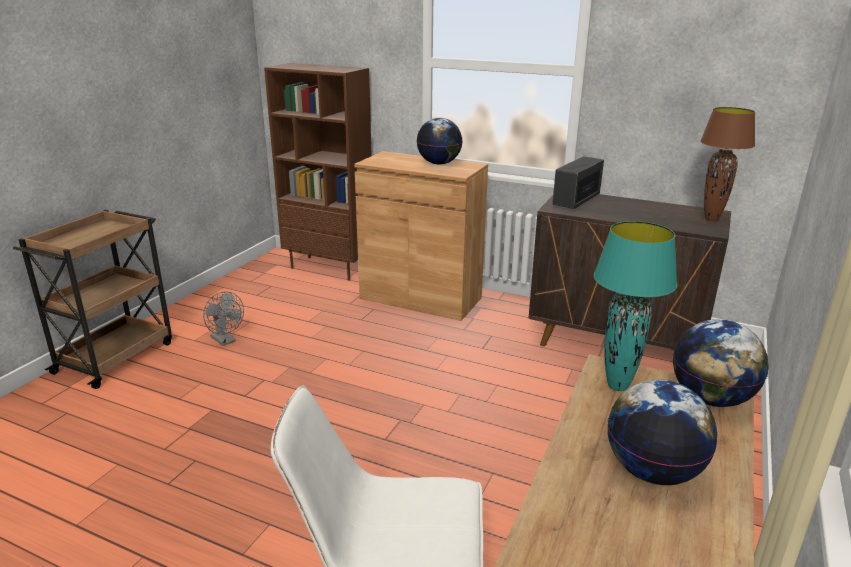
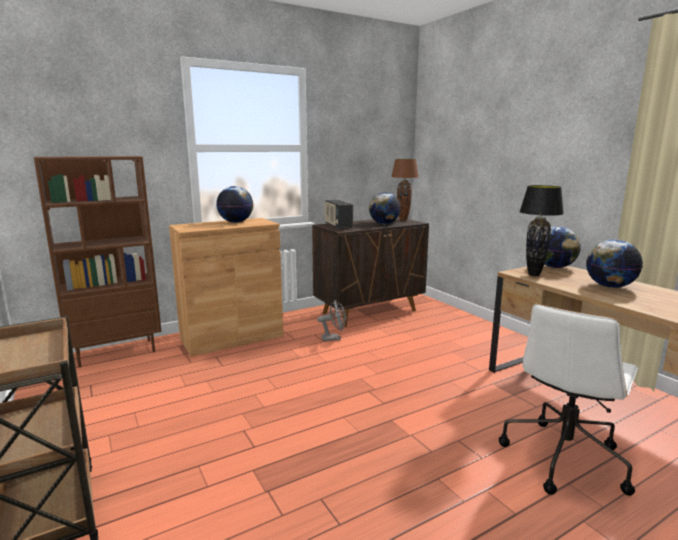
camera: 55 degrees left, 10 degrees down
grey fan [203,292,244,346] -> grey fan moved to [317,300,346,341]
turquoise table lamp [594,221,677,391] -> black table lamp [519,185,564,276]
none -> globe [369,193,401,224]

